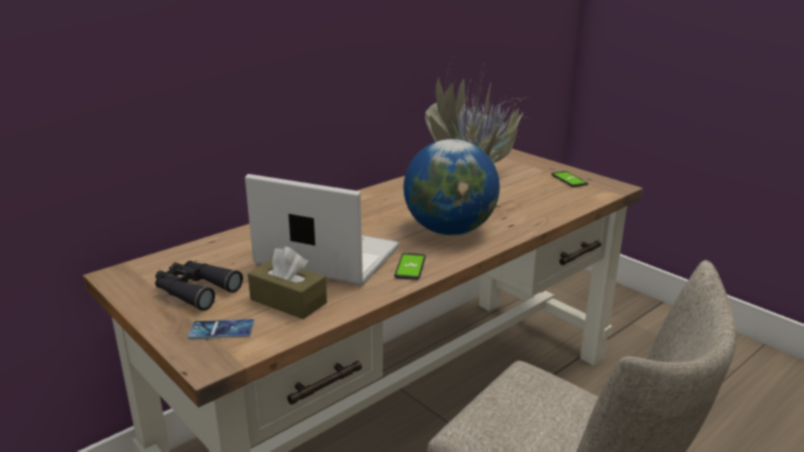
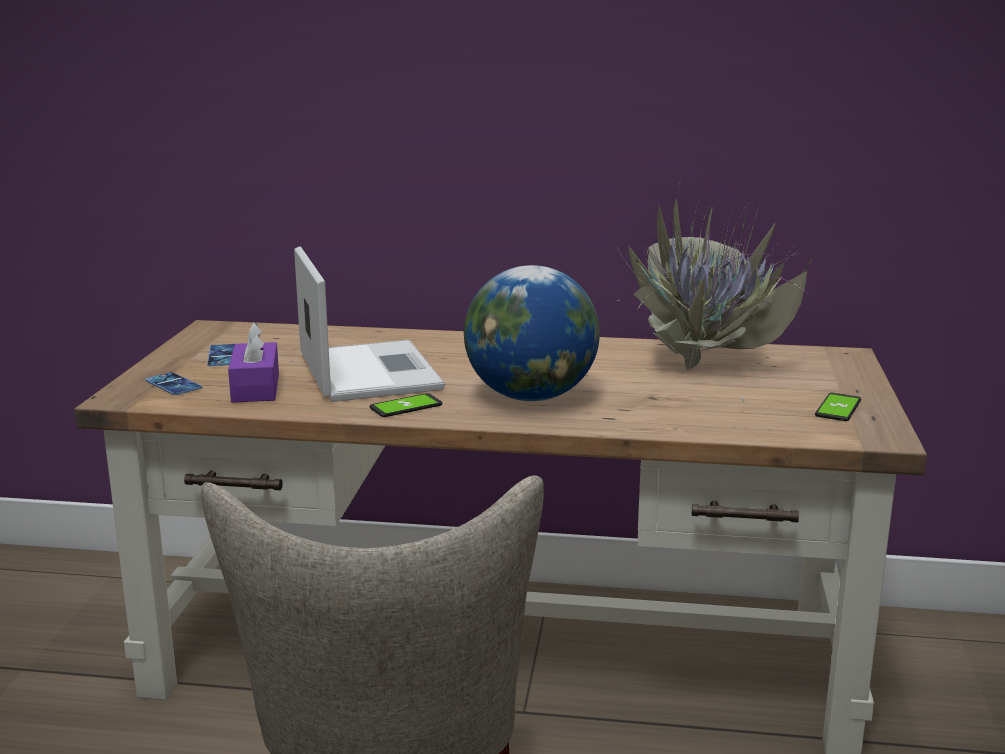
camera: 50 degrees right, 5 degrees down
black binoculars [155,261,243,311] -> phone [207,344,235,366]
brown tissue box [248,247,327,319] -> purple tissue box [228,322,279,403]

